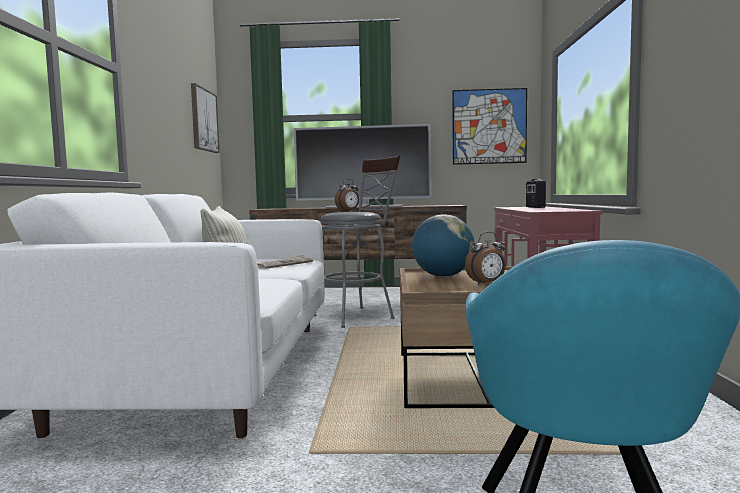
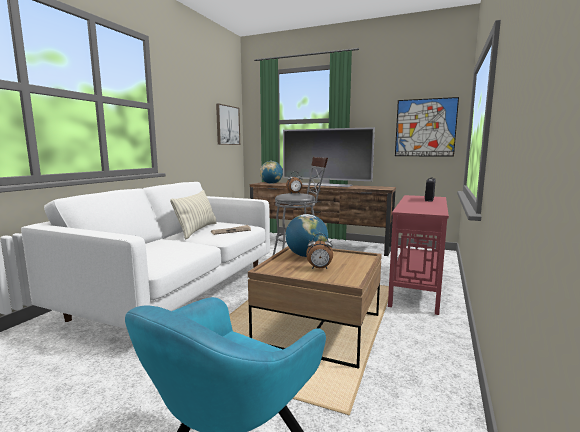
camera: 20 degrees right, 5 degrees up
none -> globe [260,161,283,184]

